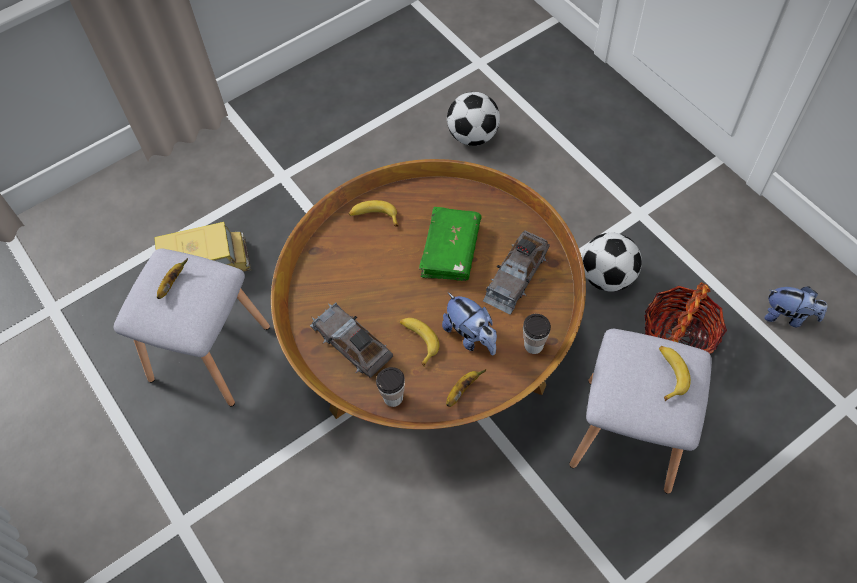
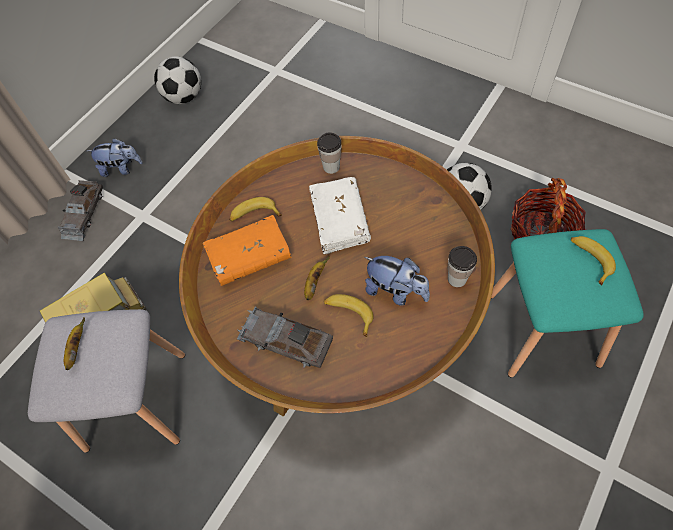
camera: 20 degrees left, 0 degrees up
cup [376,367,405,407] -> cup moved to [317,132,342,174]
green book [419,207,481,281] -> white book [309,177,371,255]
banana [446,369,486,407] -> banana moved to [304,256,330,300]
football [447,92,500,146] -> football moved to [154,56,201,104]
grey toy car [483,230,550,315] -> grey toy car moved to [57,180,104,241]
grey stool [569,329,712,494] -> turquoise stool [491,229,644,378]
plush toy [764,287,827,327] -> plush toy moved to [87,138,143,177]
none -> orange book [203,215,291,286]

